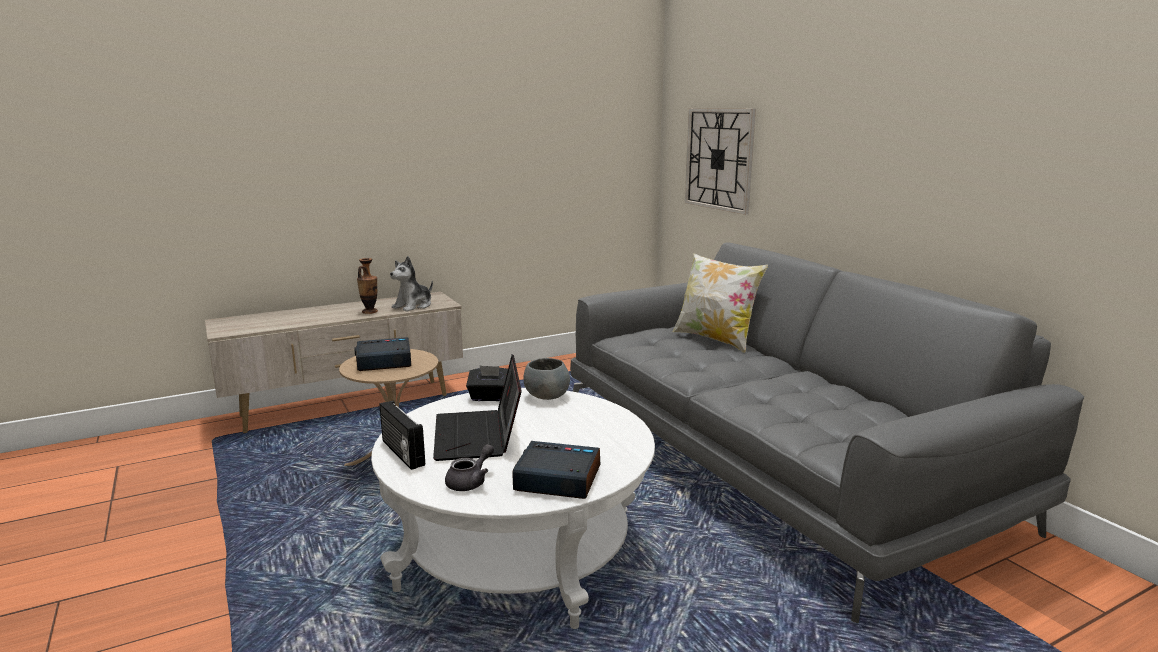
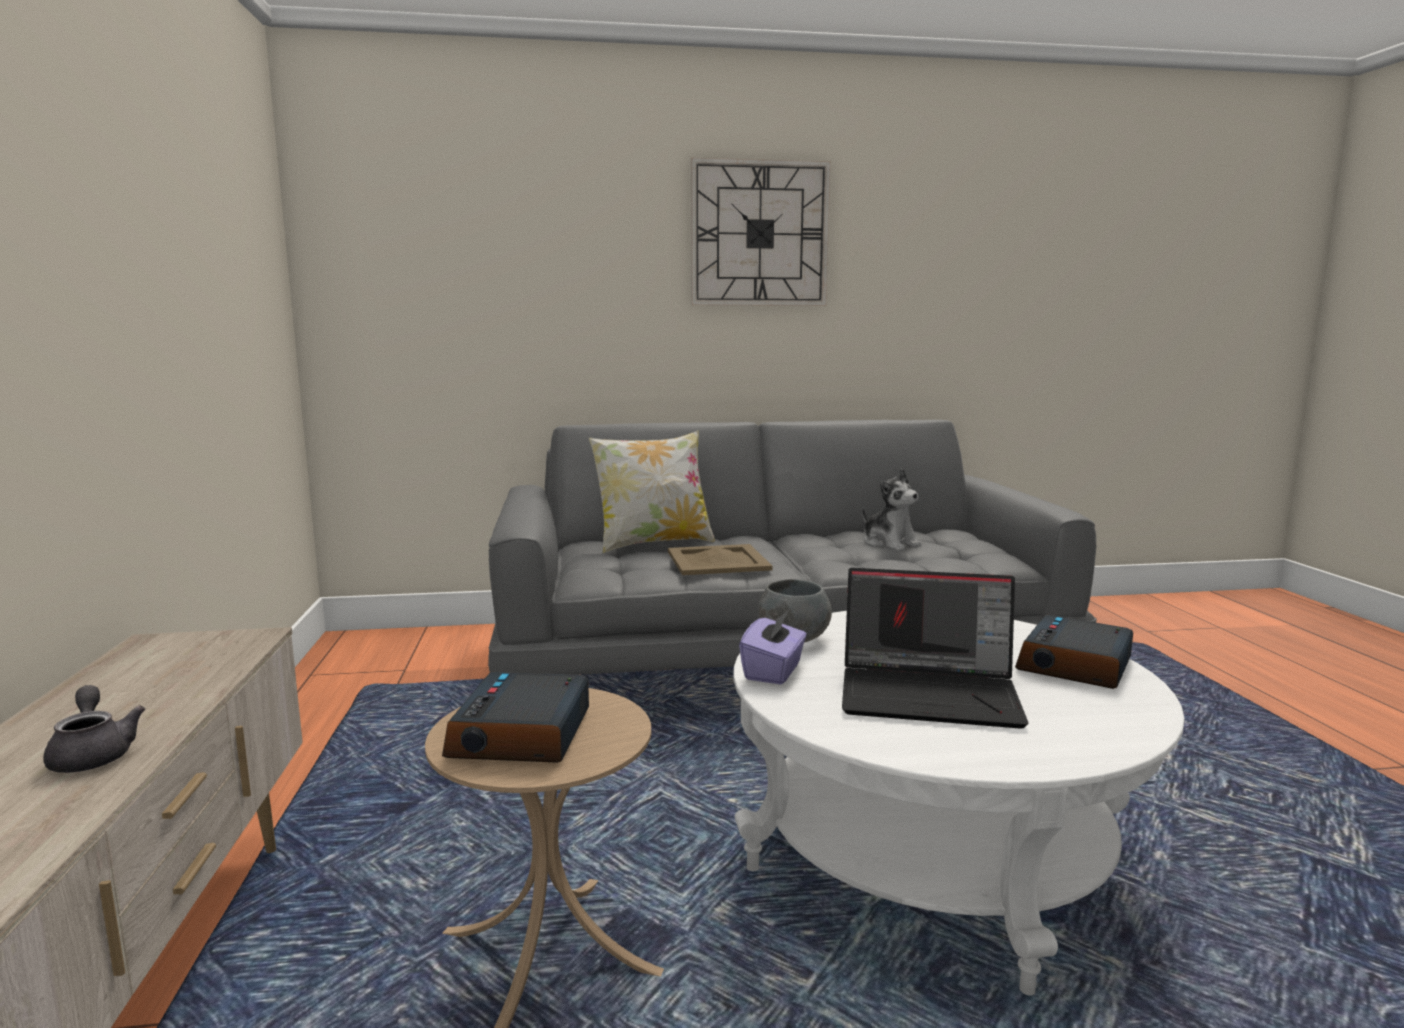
camera: 70 degrees left, 5 degrees down
vase [357,258,378,314] -> none
radio [379,401,425,470] -> none
plush toy [390,256,433,311] -> plush toy moved to [862,468,922,551]
grey teapot [445,444,494,491] -> grey teapot moved to [43,685,145,773]
black tissue box [466,365,508,401] -> purple tissue box [739,610,807,685]
wall clock [685,108,756,215] -> wall clock moved to [691,158,831,306]
none -> beige tray [668,544,772,575]

